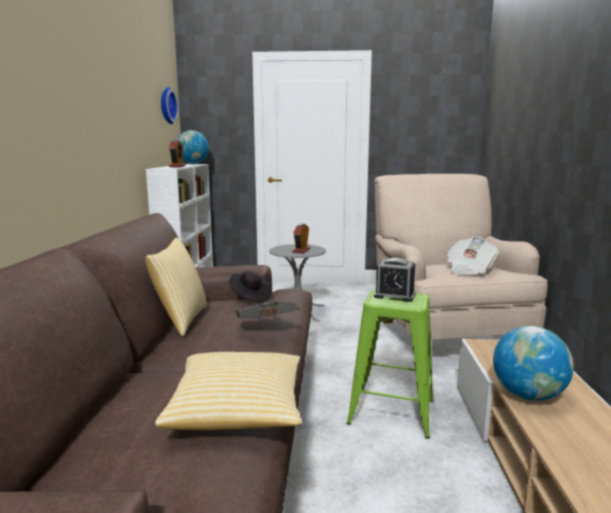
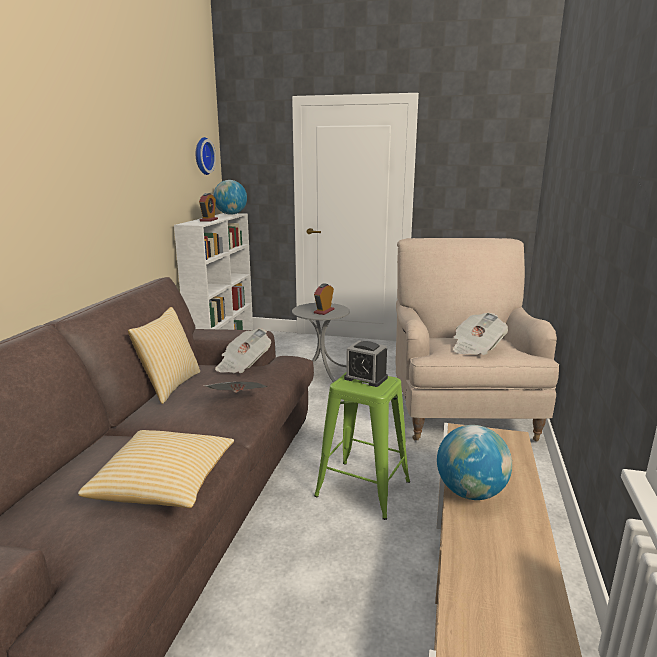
camera: 10 degrees right, 5 degrees up
black hat [229,271,272,303] -> newspaper [215,328,271,373]

